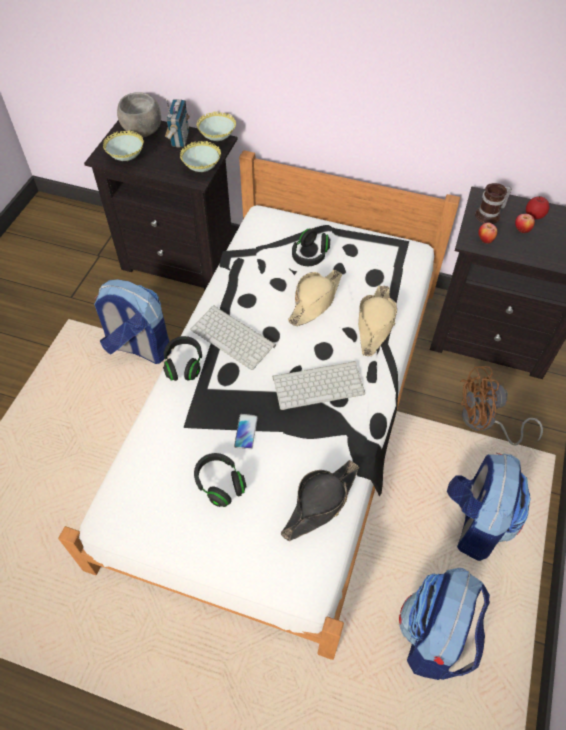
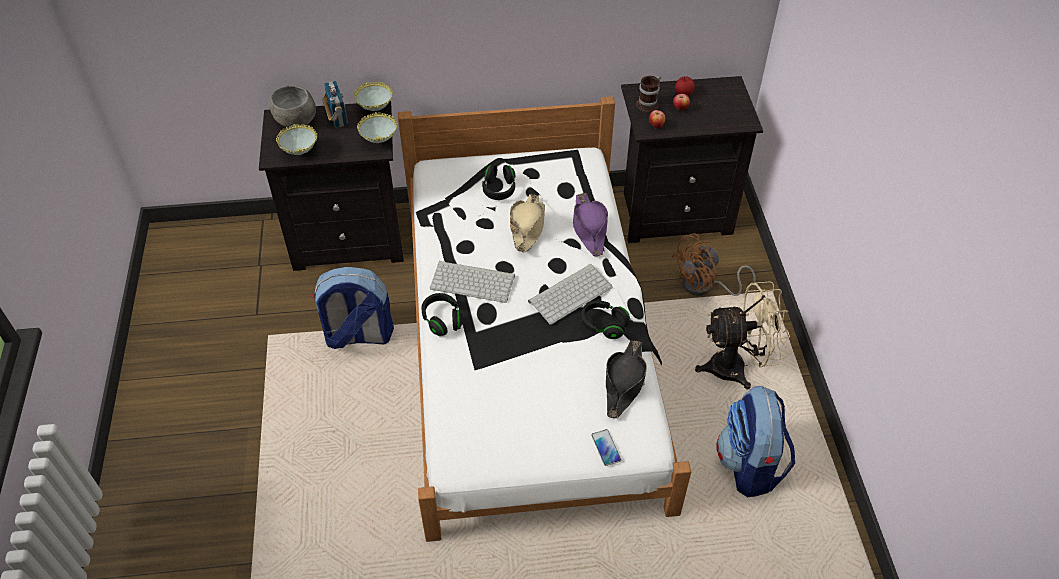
camera: 25 degrees left, 5 degrees down
black headphones [194,453,246,507] -> black headphones moved to [581,301,630,339]
phone [234,414,258,450] -> phone moved to [591,429,621,466]
beige hat [358,286,397,356] -> purple hat [573,193,608,257]
backpack [447,453,531,561] -> beige fan [695,281,790,389]

